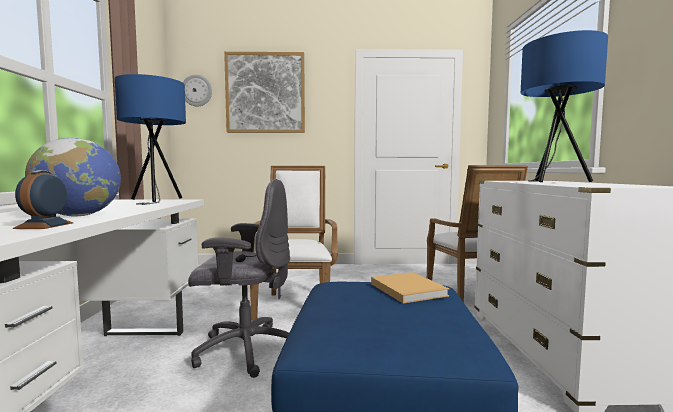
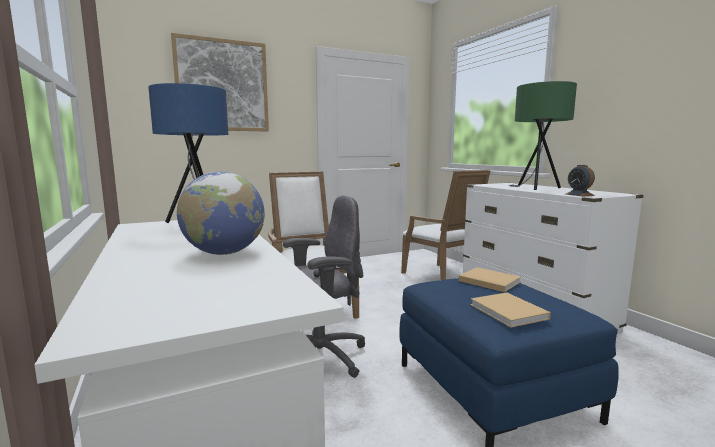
camera: 25 degrees left, 5 degrees up
alarm clock [13,170,73,229] -> alarm clock moved to [565,165,595,197]
wall clock [183,75,212,106] -> none
blue table lamp [521,30,608,182] -> green table lamp [509,81,577,190]
none -> beige book [470,293,551,328]

